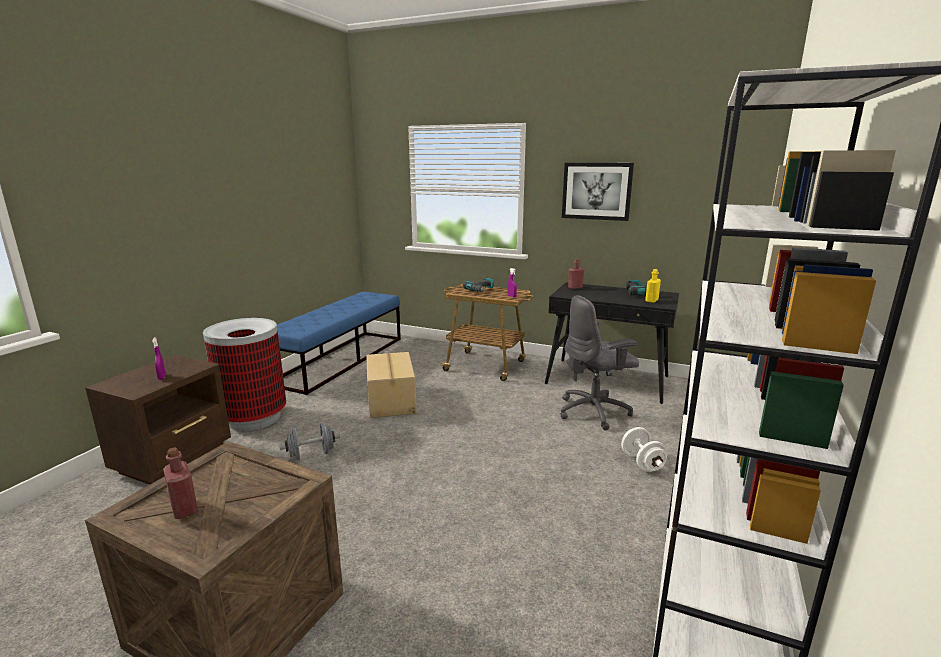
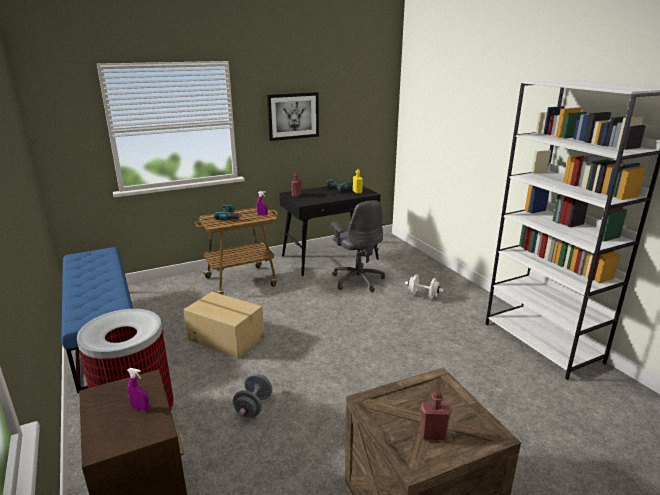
camera: 50 degrees left, 5 degrees up
grey office chair [560,295,639,430] -> grey office chair turned 45 degrees counterclockwise [331,200,386,292]

